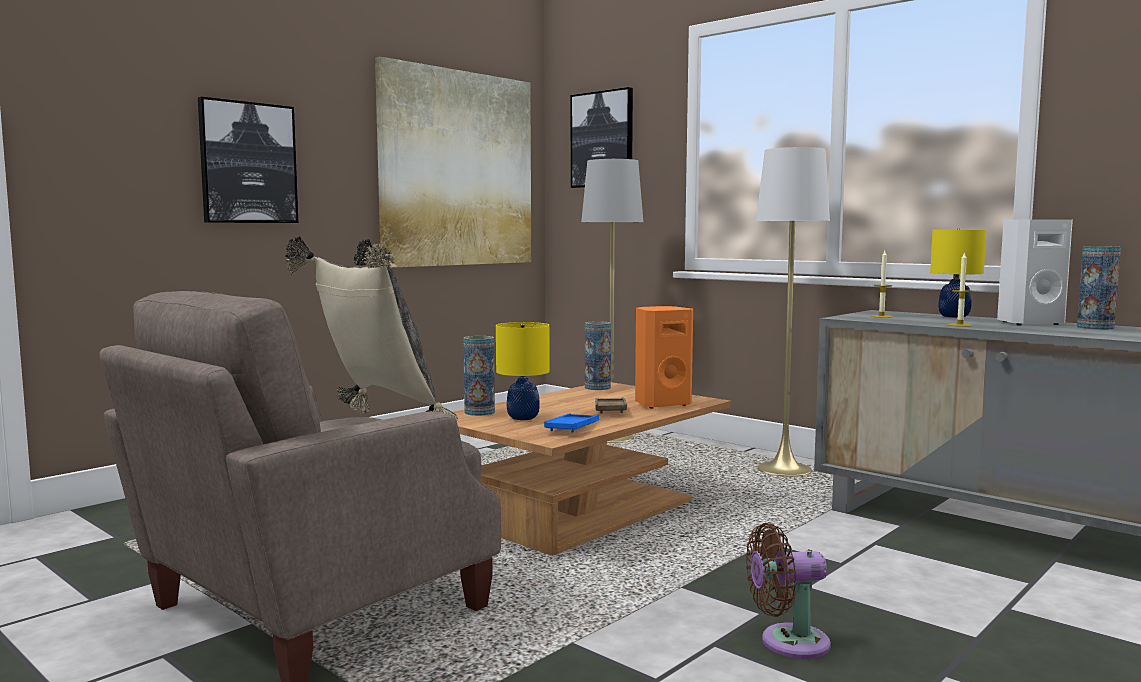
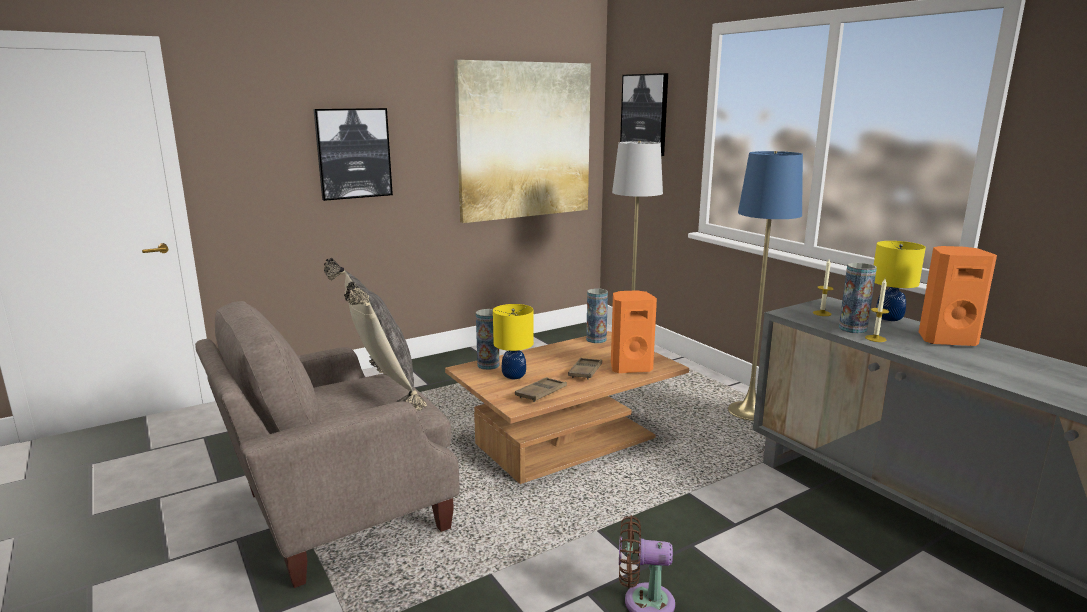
camera: 15 degrees right, 10 degrees up
blue tray [544,413,599,433] -> brown tray [515,377,567,402]
white floor lamp [756,147,830,477] -> blue floor lamp [728,151,803,421]
white speaker [997,219,1073,326] -> orange speaker [919,246,997,346]
vase [1077,246,1121,330] -> vase moved to [839,263,877,334]

